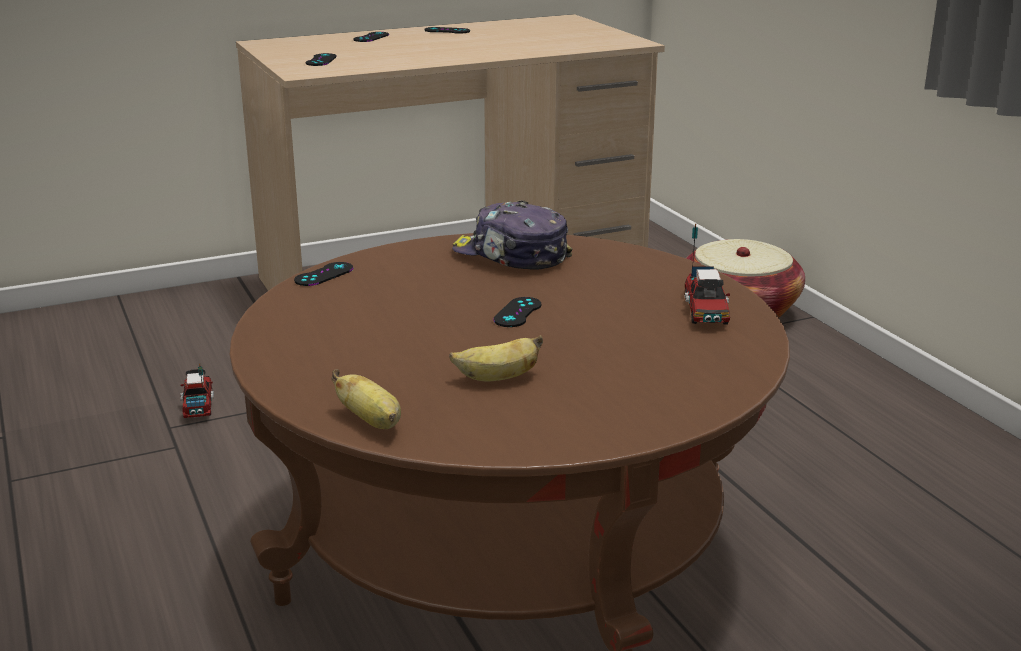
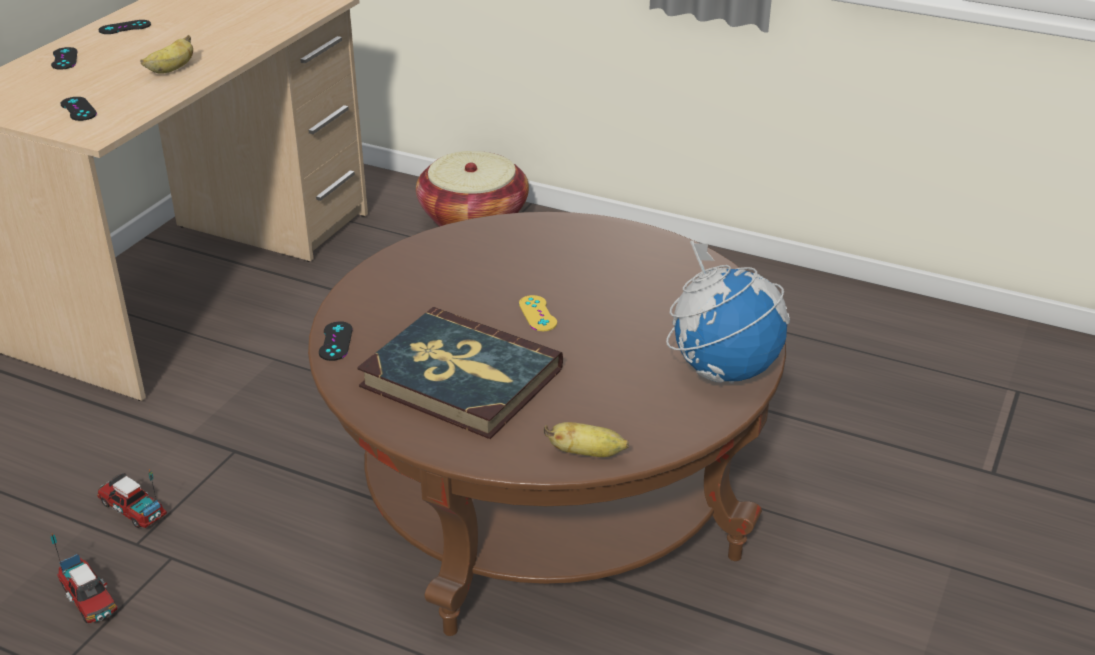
camera: 40 degrees left, 10 degrees up
banana [449,335,543,381] -> banana moved to [140,35,193,74]
cap [452,200,572,270] -> none
black game controller [493,297,541,327] -> yellow game controller [519,295,557,331]
toy truck [685,223,730,325] -> toy truck moved to [51,533,117,624]
none -> book [357,307,563,439]
none -> globe [666,241,790,384]

